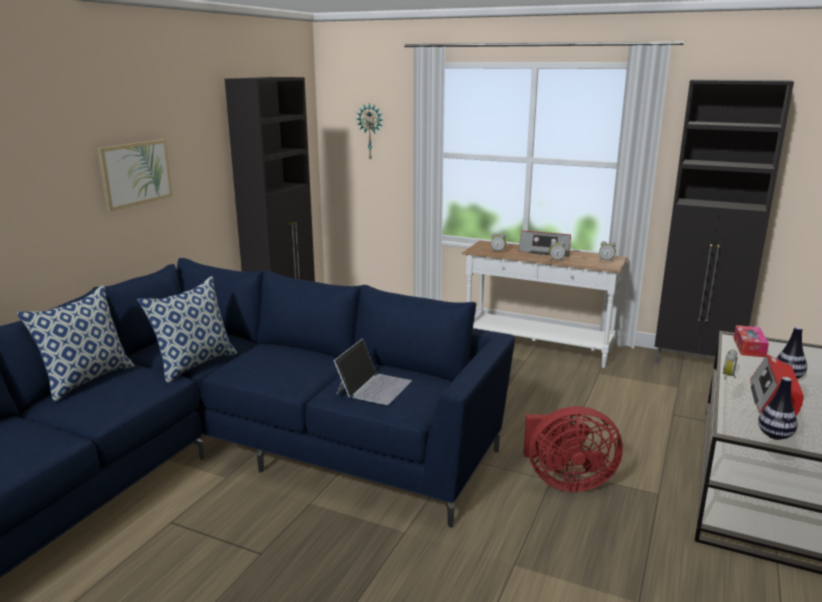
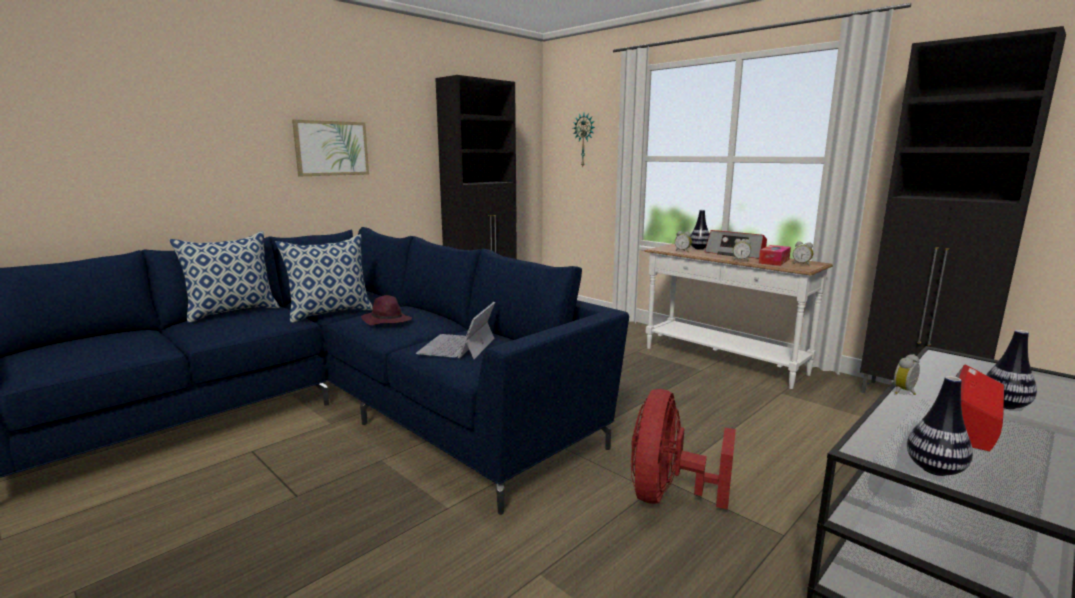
camera: 20 degrees right, 5 degrees down
laptop [334,339,412,405] -> laptop turned 150 degrees clockwise [416,302,495,359]
red fan [524,406,623,492] -> red fan turned 90 degrees clockwise [631,389,736,510]
tissue box [733,325,769,357] -> tissue box moved to [759,245,791,266]
none -> purple hat [361,295,412,326]
none -> vase [690,210,710,250]

